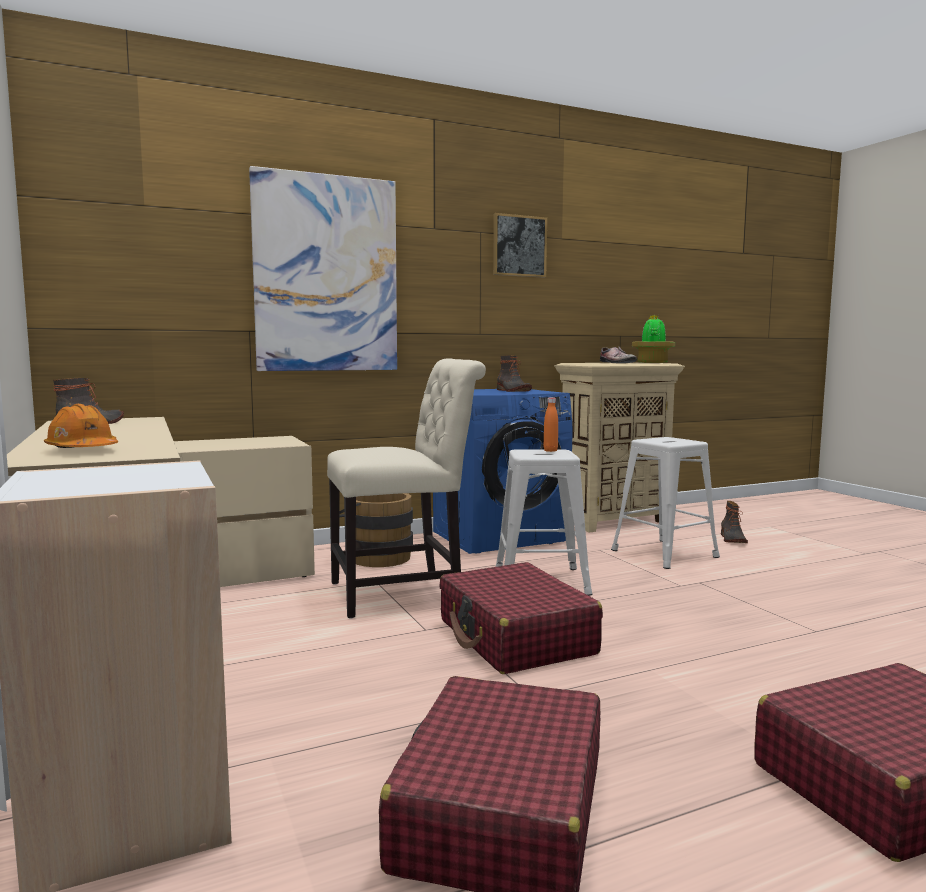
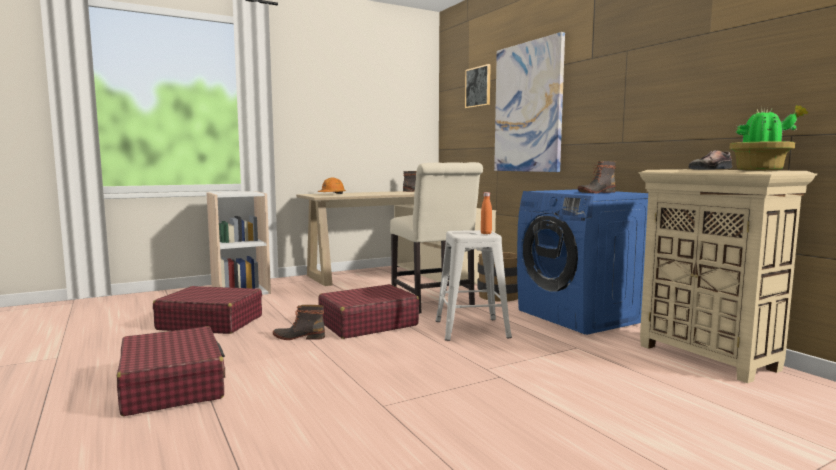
camera: 85 degrees right, 0 degrees up
picture [493,213,547,278] -> picture moved to [465,64,491,108]
white stool [611,437,720,569] -> none
boot [721,501,748,543] -> boot moved to [273,305,325,340]

